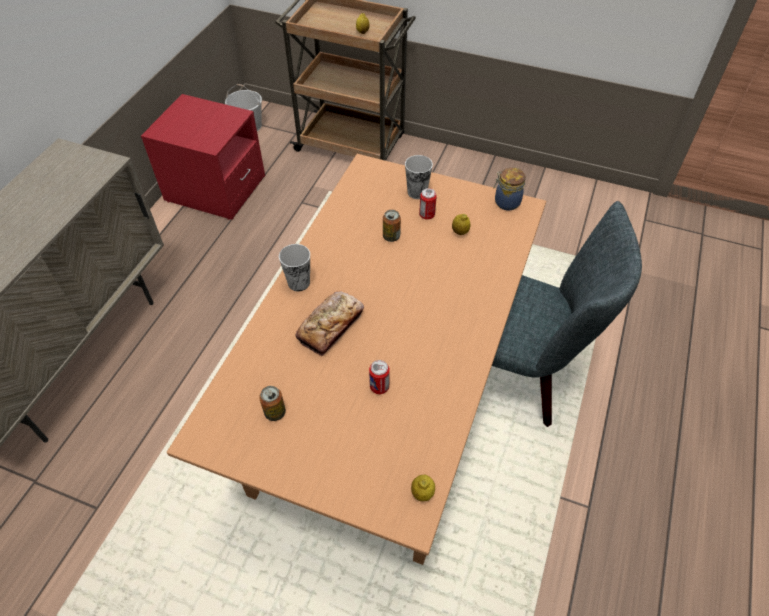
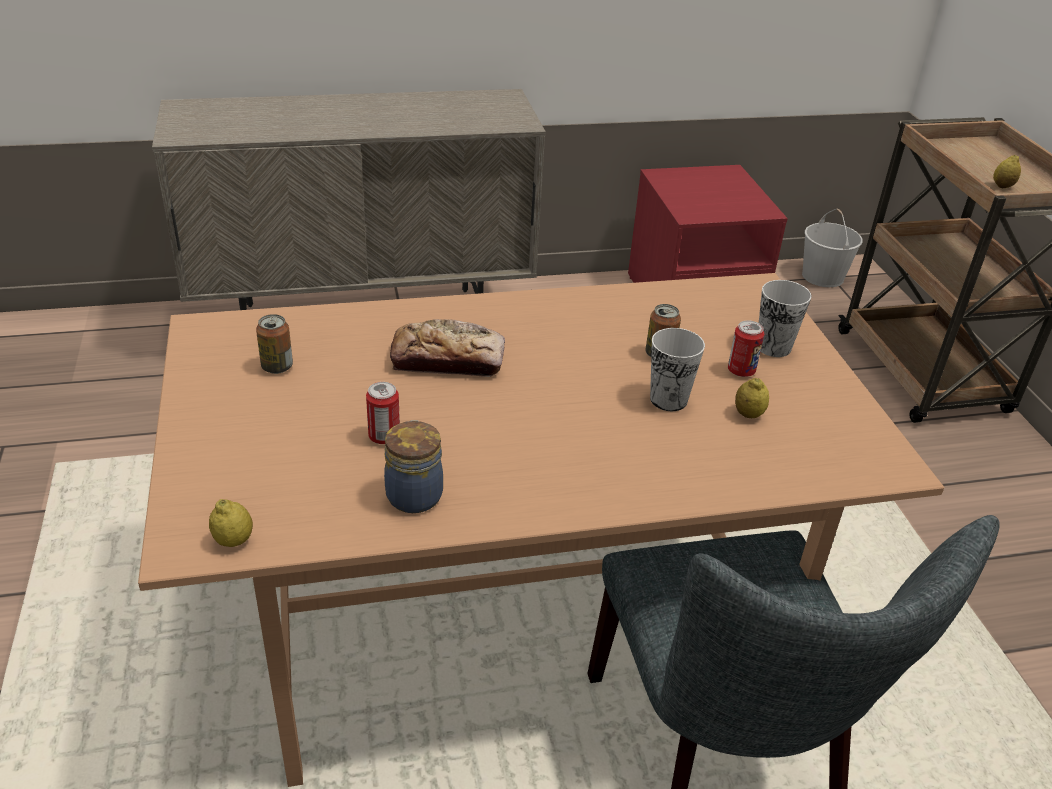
camera: 55 degrees right, 15 degrees down
cup [279,244,310,291] -> cup moved to [650,328,705,411]
jar [493,167,526,211] -> jar moved to [384,420,443,513]

